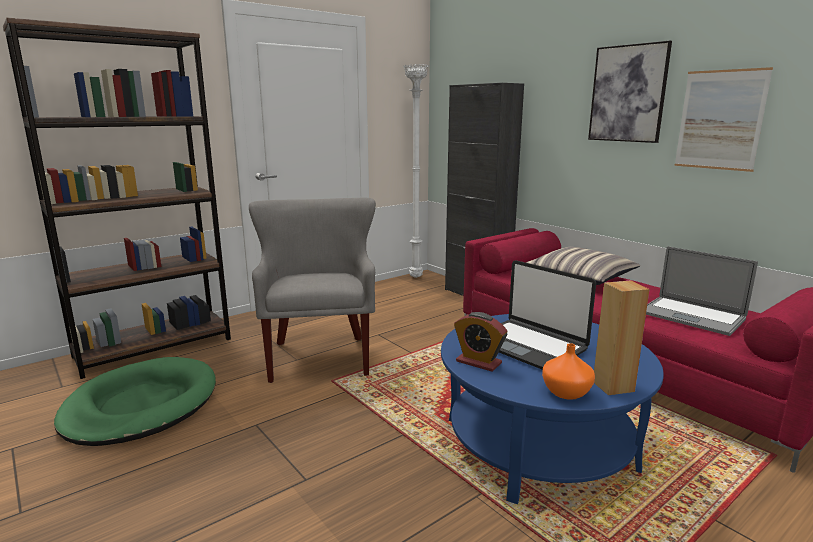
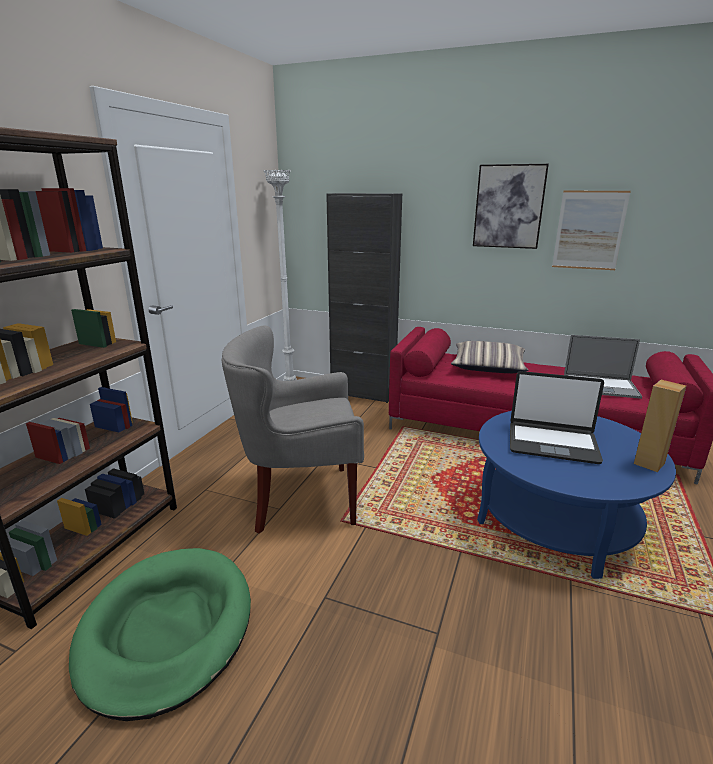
camera: 30 degrees left, 5 degrees up
grey armchair [249,198,376,383] -> grey armchair turned 60 degrees counterclockwise [222,325,364,534]
alarm clock [454,312,508,371] -> none
orange vase [542,343,595,400] -> none

